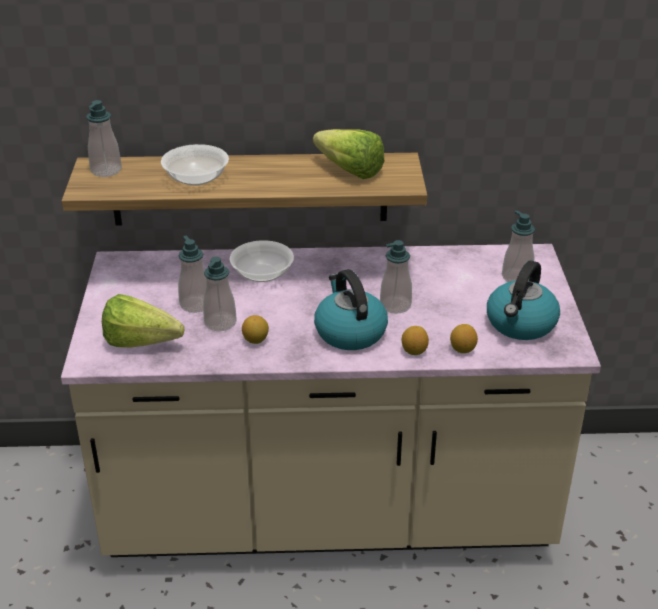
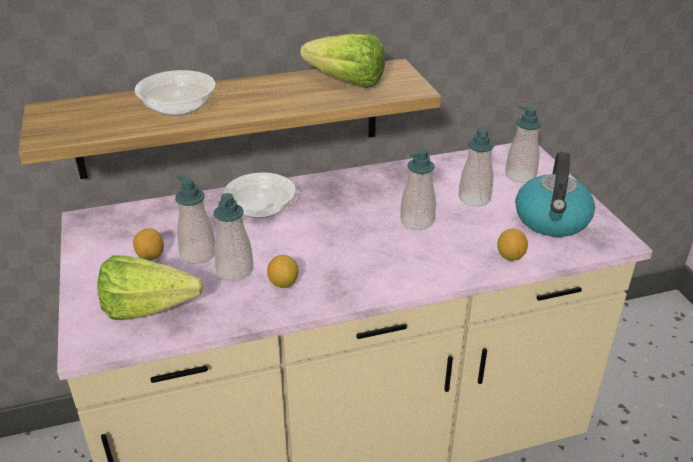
camera: 15 degrees left, 0 degrees up
soap dispenser [86,100,122,177] -> soap dispenser moved to [458,128,494,206]
kettle [314,269,388,350] -> none
lemon [402,326,429,355] -> lemon moved to [133,228,164,260]

